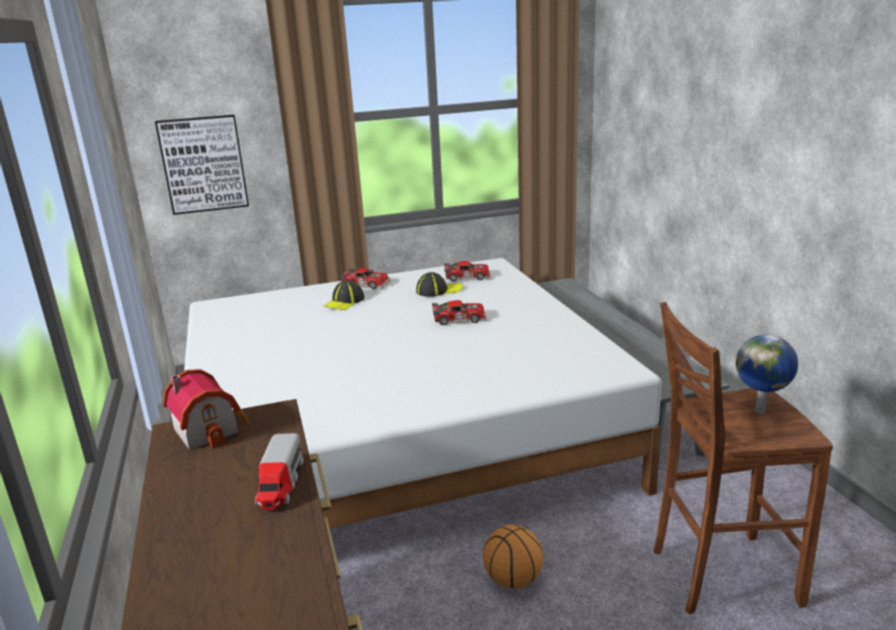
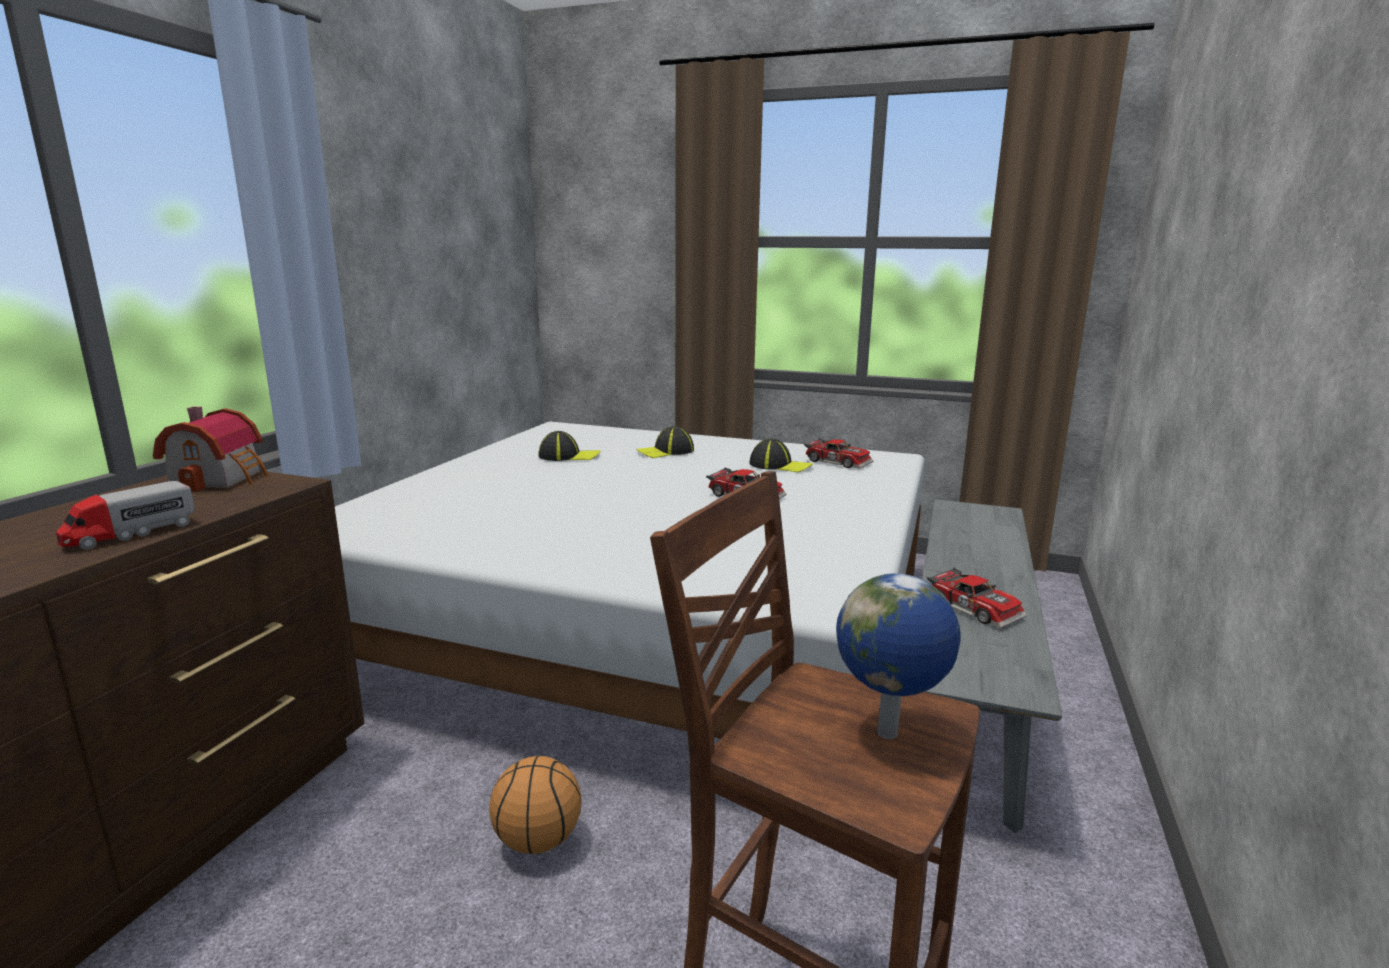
camera: 35 degrees right, 5 degrees down
picture [155,115,249,215] -> none
toy car [340,268,391,289] -> toy car moved to [927,568,1027,628]
none -> cap [538,431,600,461]

